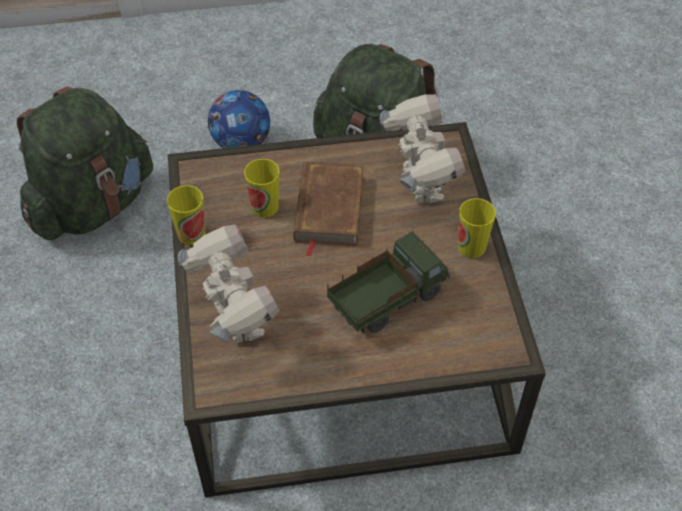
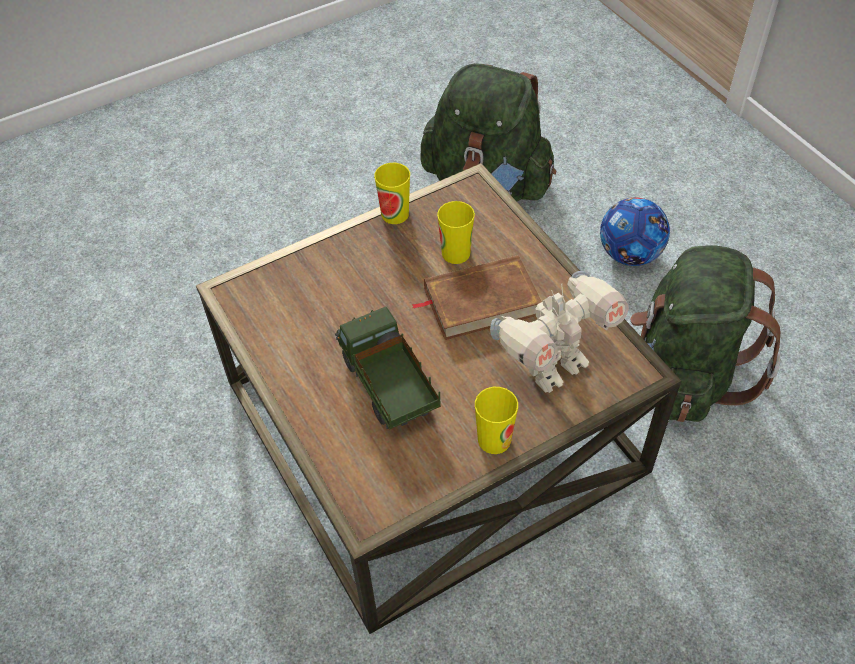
camera: 70 degrees right, 0 degrees up
toy robot [178,224,280,344] -> none
toy truck [327,232,450,334] -> toy truck turned 150 degrees counterclockwise [335,306,441,430]

